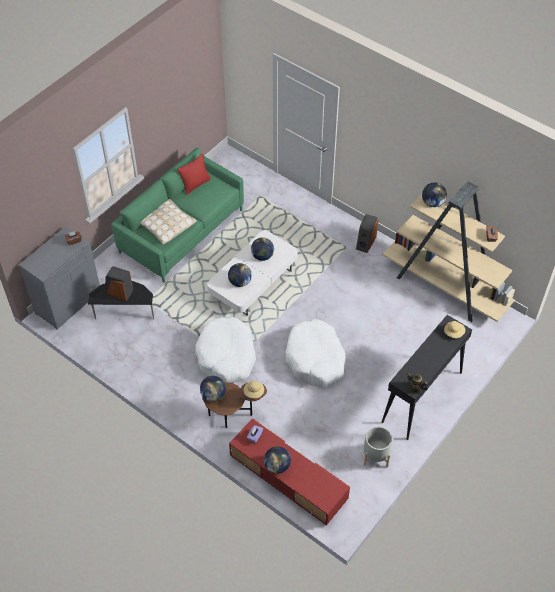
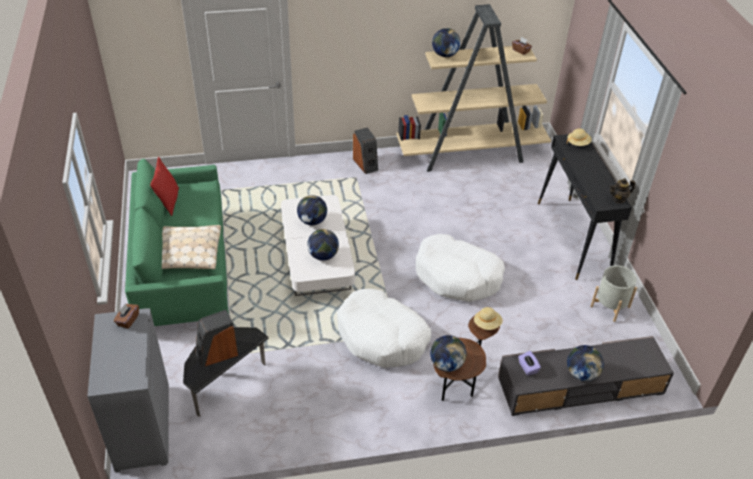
camera: 50 degrees left, 10 degrees down
red tv stand [229,418,350,525] -> grey tv stand [498,336,674,416]

